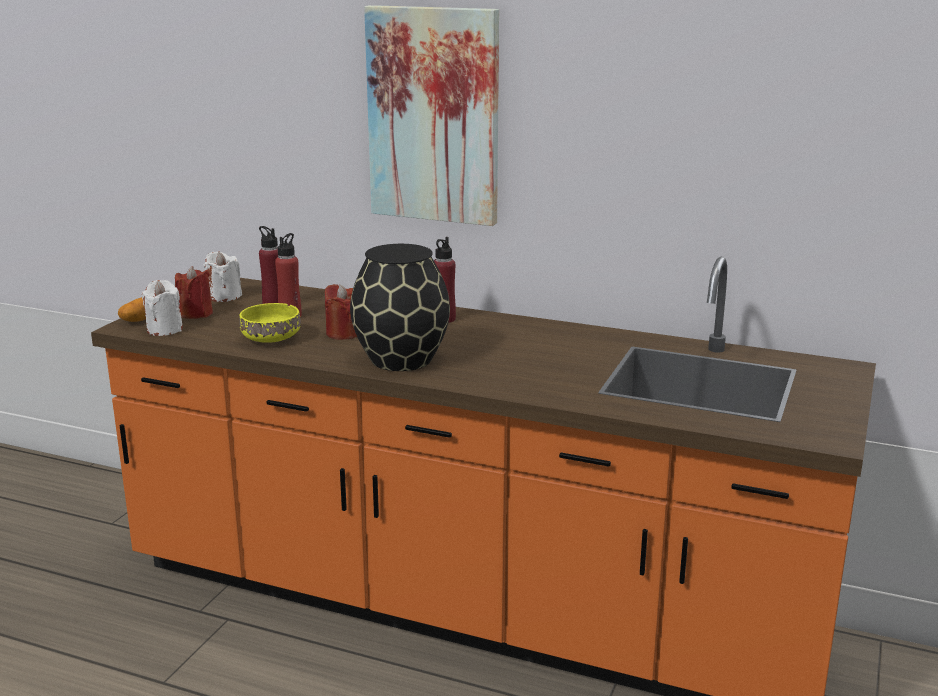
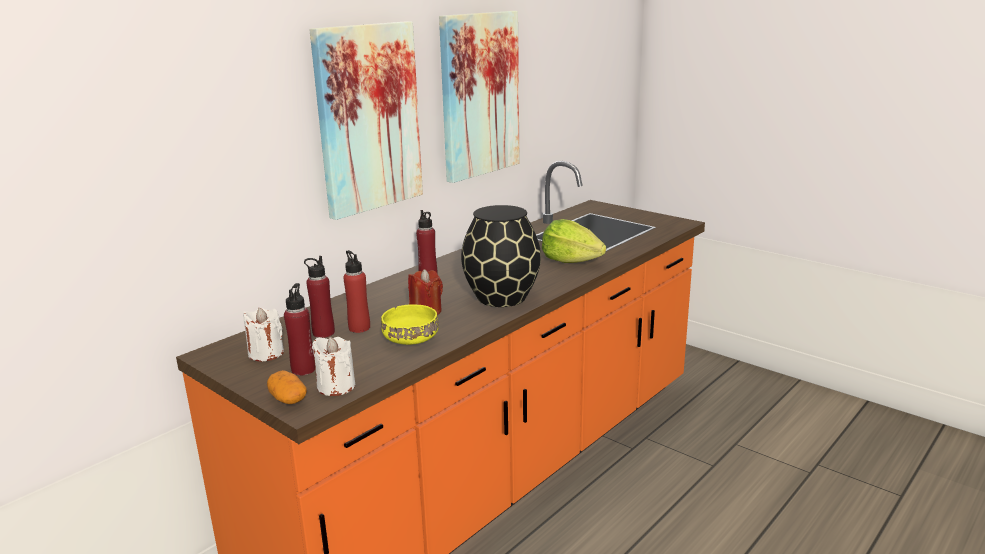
camera: 70 degrees left, 0 degrees up
red candle [175,266,213,319] -> red bottle [284,283,315,375]
none -> picture [439,11,520,183]
none -> lettuce [542,219,606,263]

